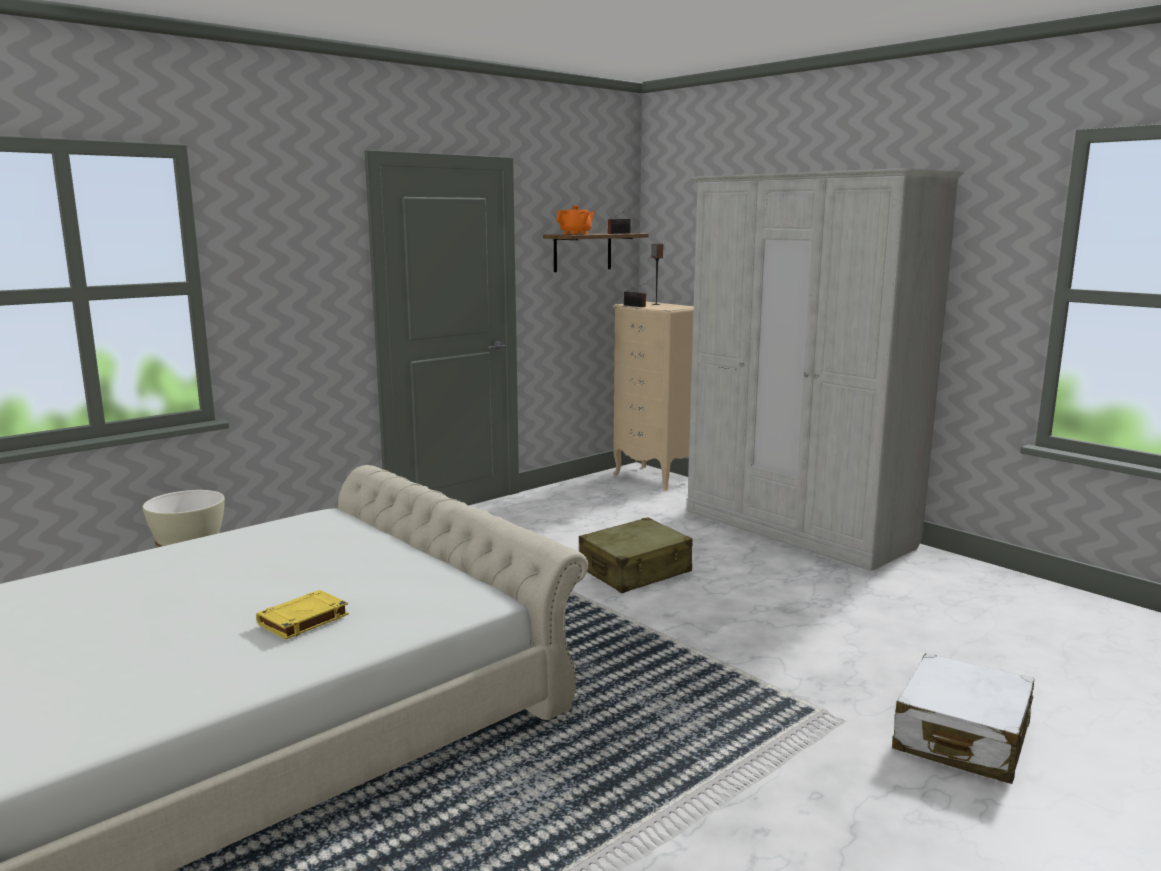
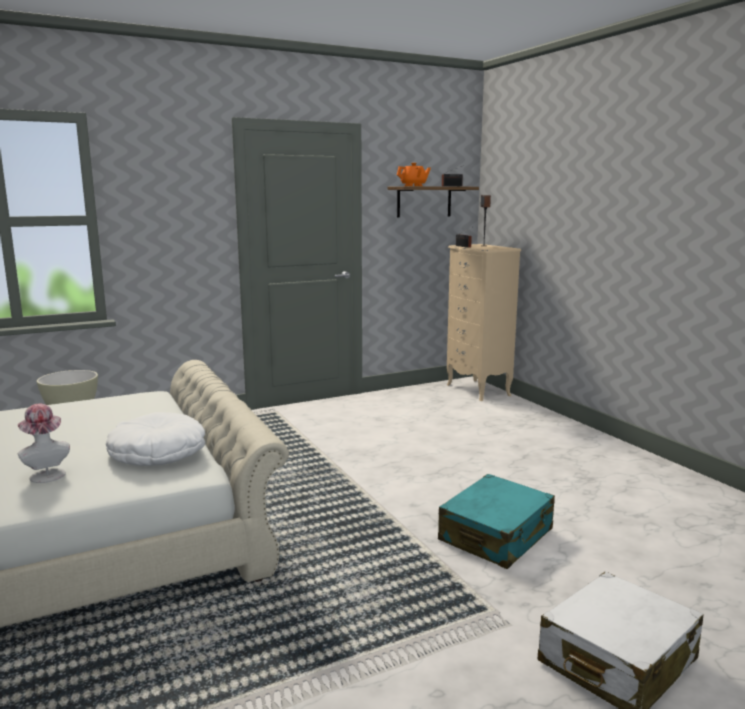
camera: 15 degrees right, 0 degrees up
yellow book [256,590,349,640] -> hat [18,404,70,483]
beige suitcase [579,517,692,593] -> none
white wardrobe [687,168,964,571] -> none
none -> white pillow [106,412,205,466]
none -> turquoise suitcase [438,474,555,569]

